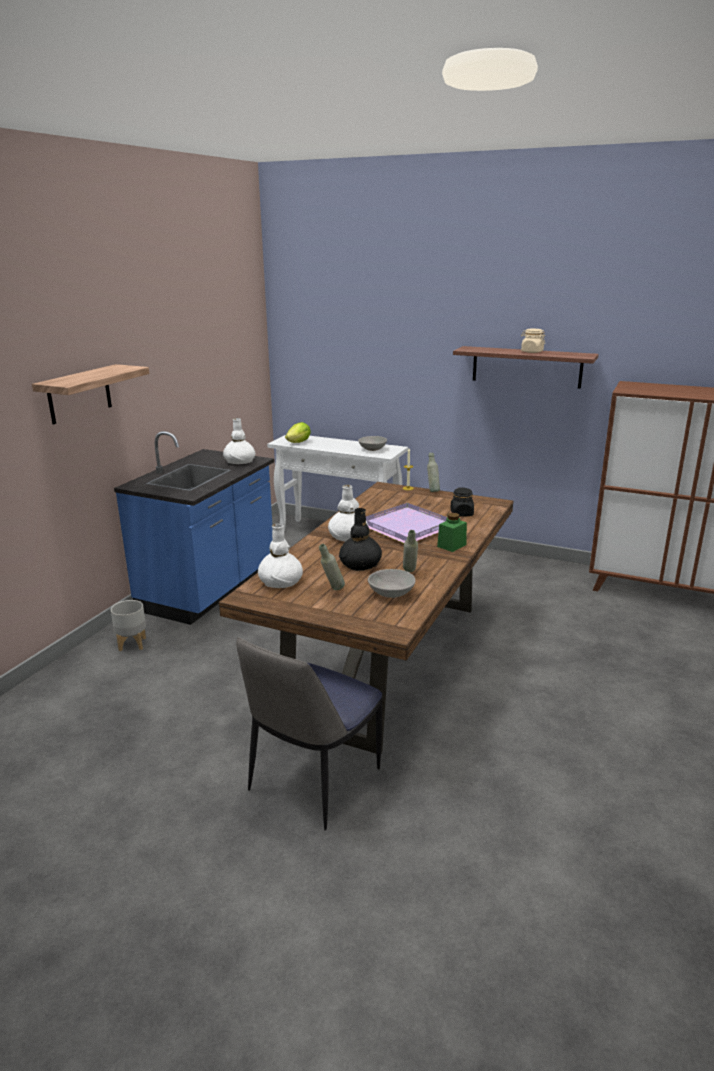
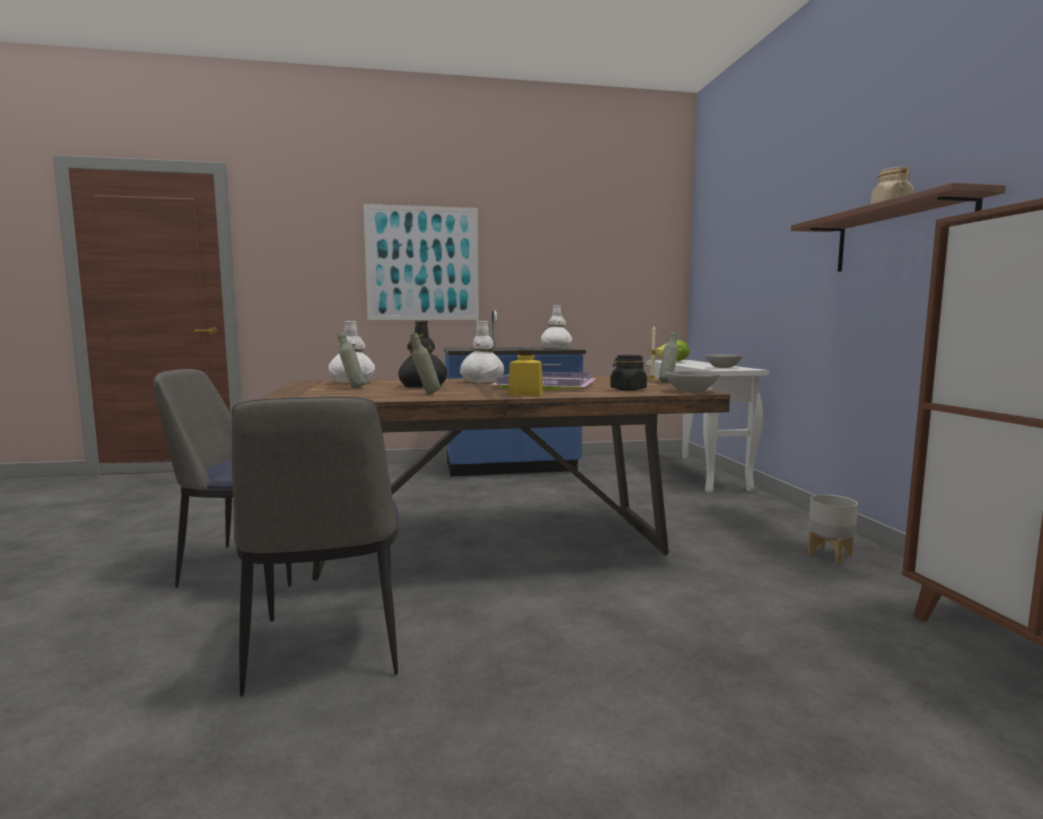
camera: 55 degrees right, 15 degrees down
shelf [32,364,149,424] -> picture [363,204,479,320]
grey planter [111,600,146,651] -> grey planter moved to [808,494,858,564]
grey bowl [368,569,415,598] -> grey bowl moved to [666,371,720,392]
green jar [437,513,467,552] -> yellow jar [508,350,543,396]
none -> chair [232,396,399,697]

